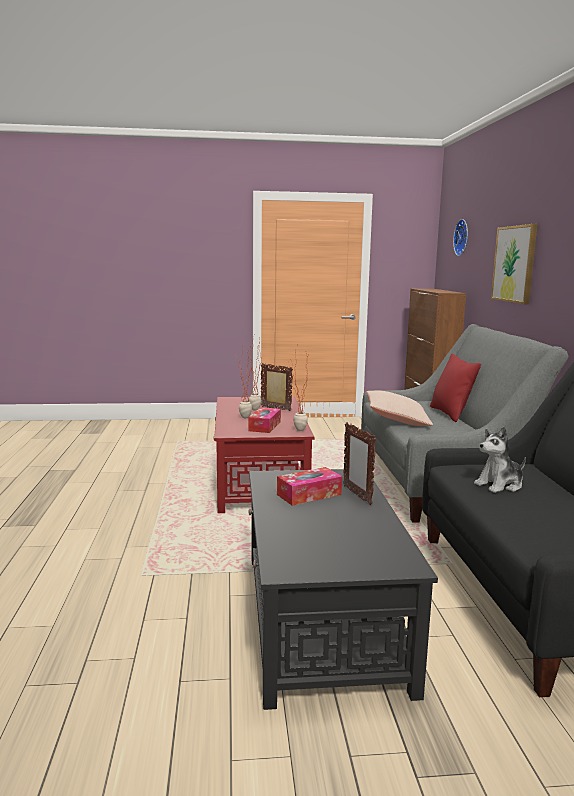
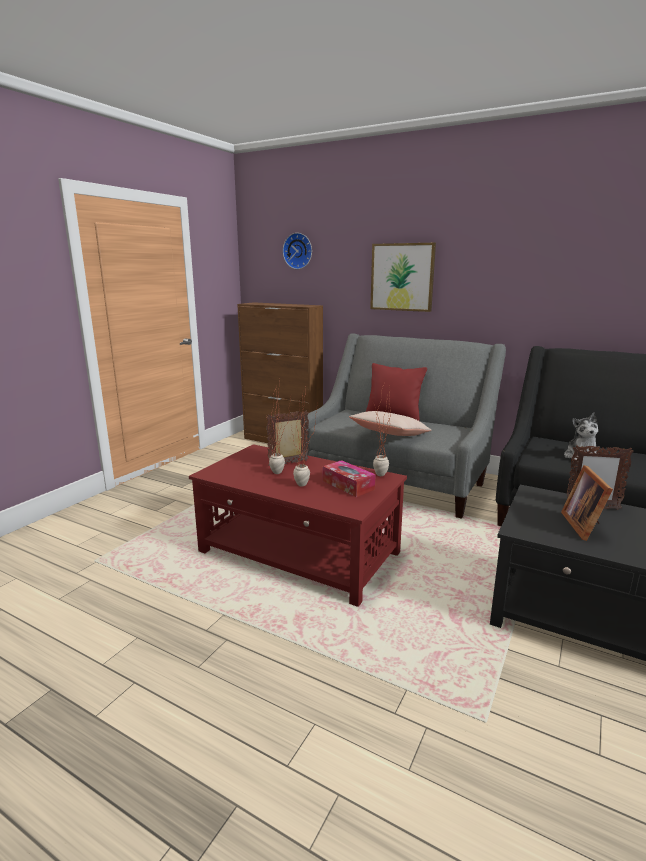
camera: 55 degrees left, 5 degrees up
tissue box [277,467,342,506] -> picture frame [561,465,613,541]

